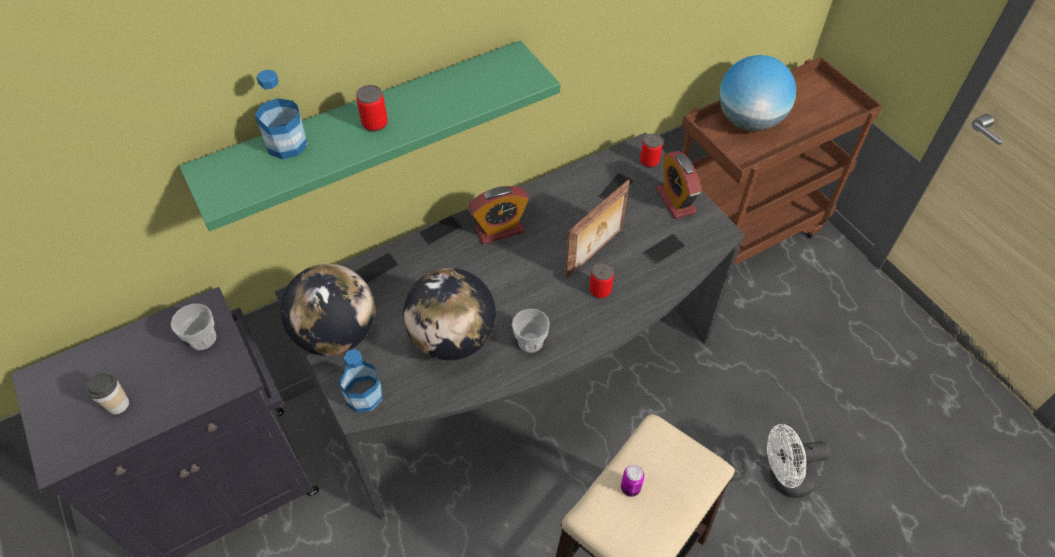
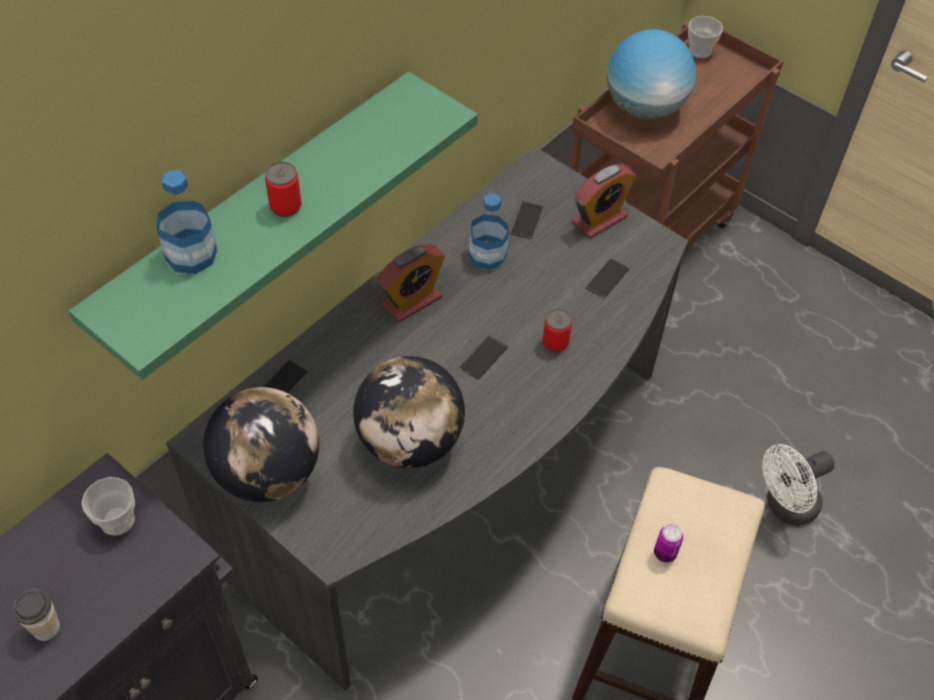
camera: 20 degrees left, 0 degrees up
bottle [339,349,382,413] -> bottle moved to [468,193,509,270]
phone [418,215,463,245] -> phone moved to [459,335,508,380]
cup [512,309,550,353] -> cup moved to [688,16,723,58]
picture frame [565,180,630,278] -> none
can [640,134,663,168] -> none
alarm clock [657,151,702,219] -> alarm clock turned 90 degrees counterclockwise [572,164,636,239]

